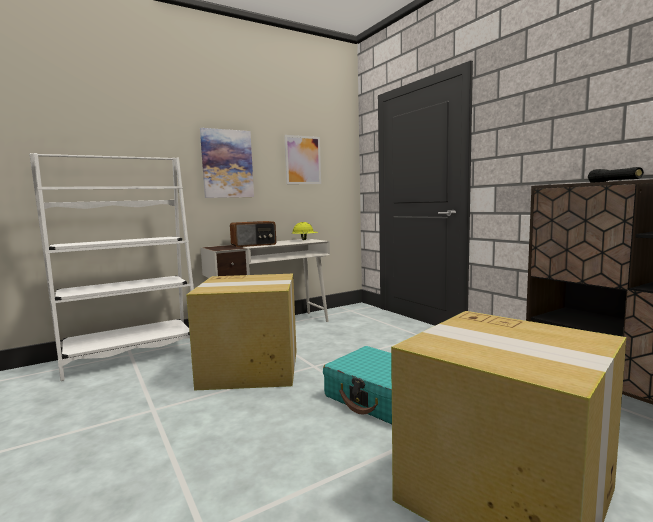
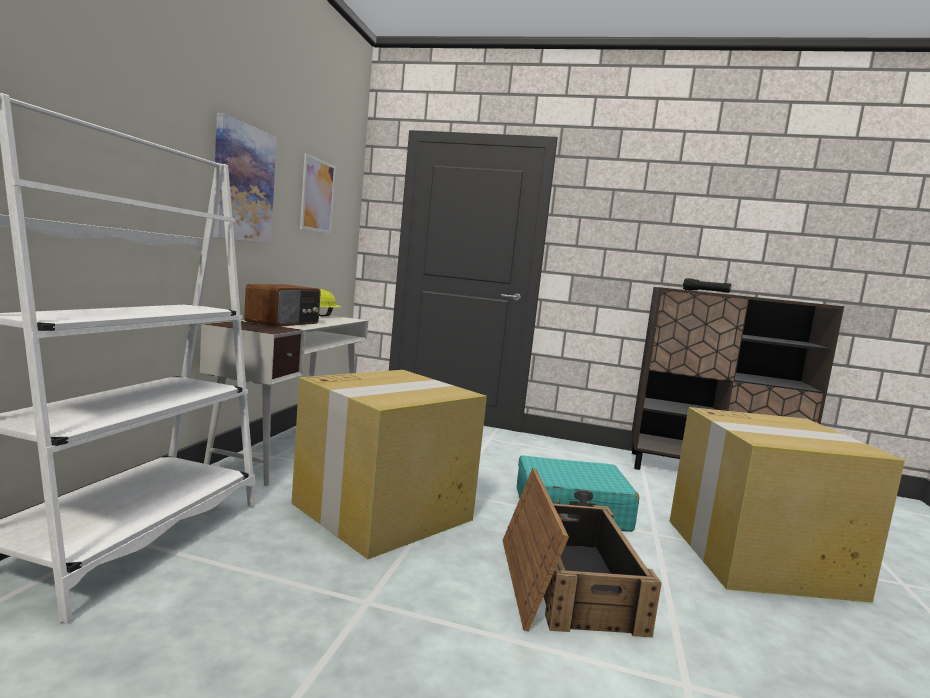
camera: 45 degrees left, 0 degrees up
none -> crate [502,468,662,637]

